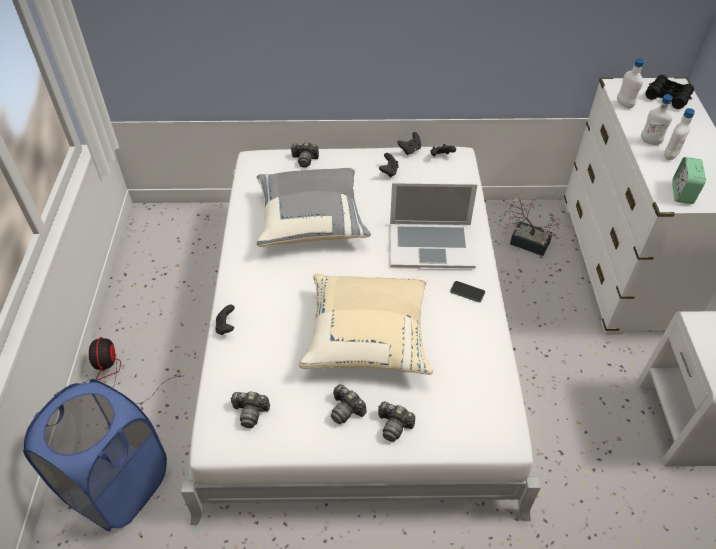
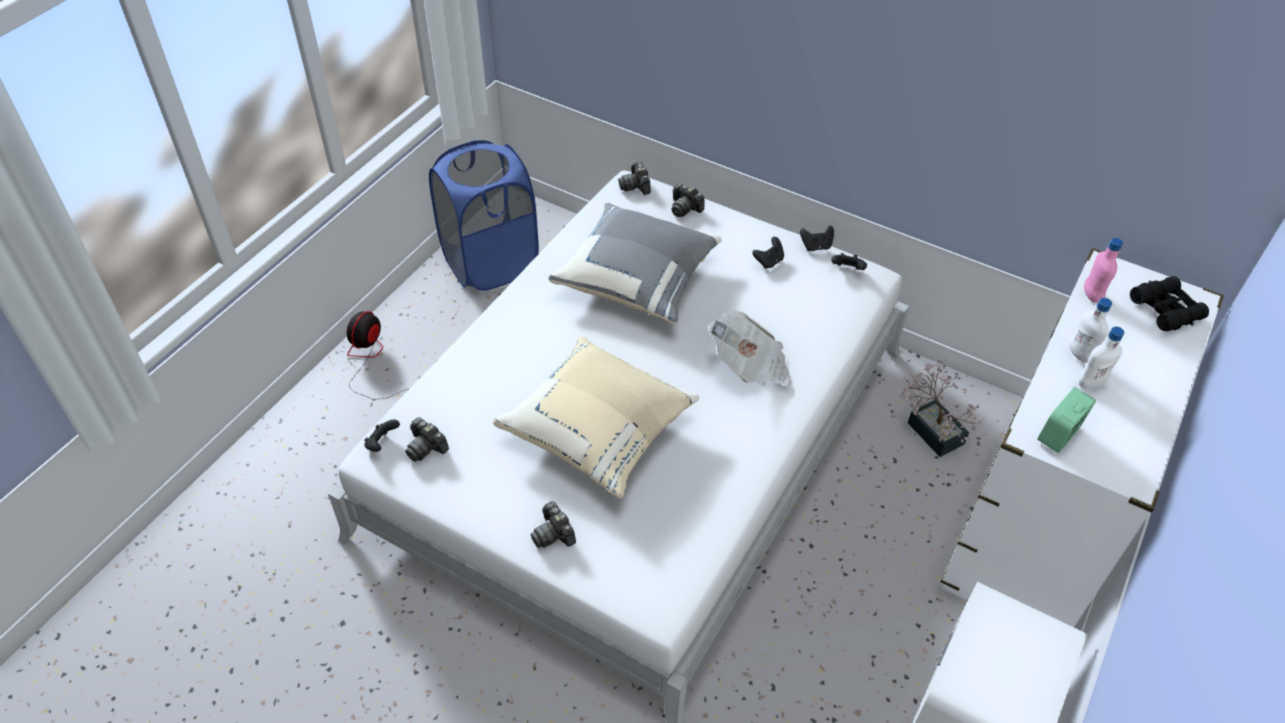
camera: 30 degrees right, 0 degrees up
blue laundry basket [23,379,167,531] -> blue laundry basket moved to [429,140,539,291]
black game controller [215,305,235,335] -> black game controller moved to [364,419,400,452]
camera [331,384,367,424] -> camera moved to [618,161,651,195]
laptop [390,183,478,268] -> newspaper [709,311,792,386]
phone [450,281,485,302] -> none
white bottle [617,58,644,108] -> pink bottle [1084,238,1123,303]

